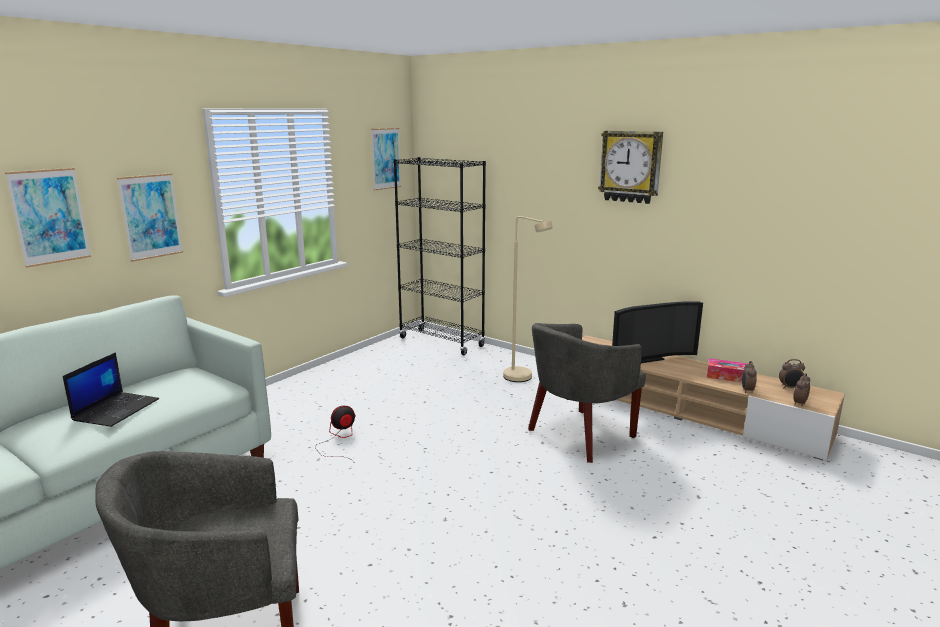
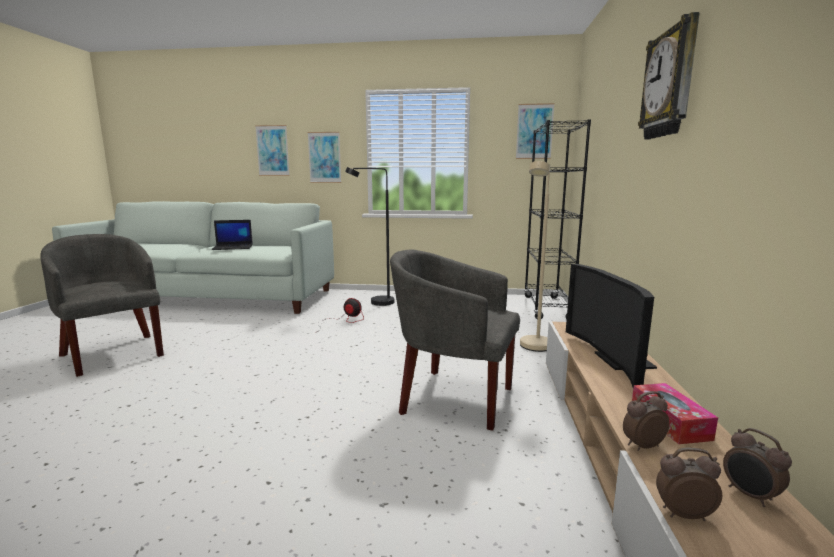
camera: 60 degrees right, 5 degrees down
television [612,301,703,363] -> television turned 45 degrees clockwise [566,264,657,388]
none -> black floor lamp [345,167,394,306]

